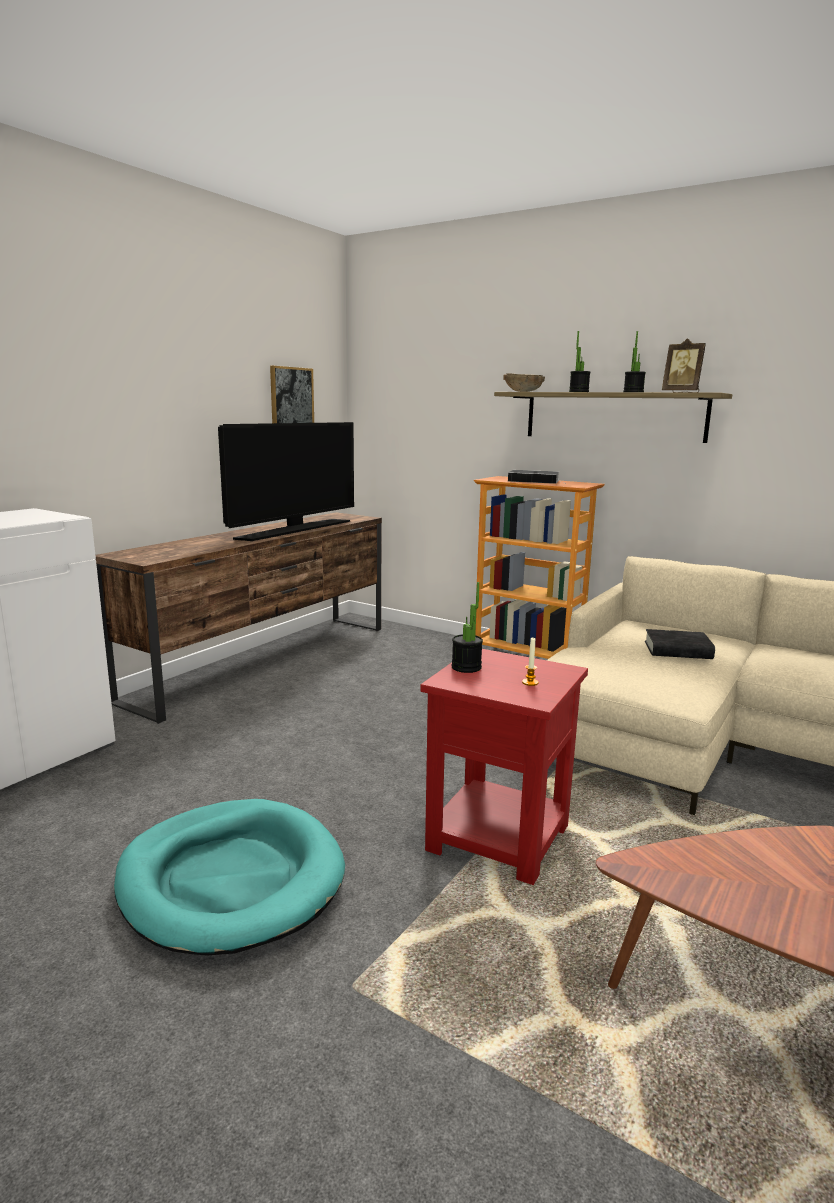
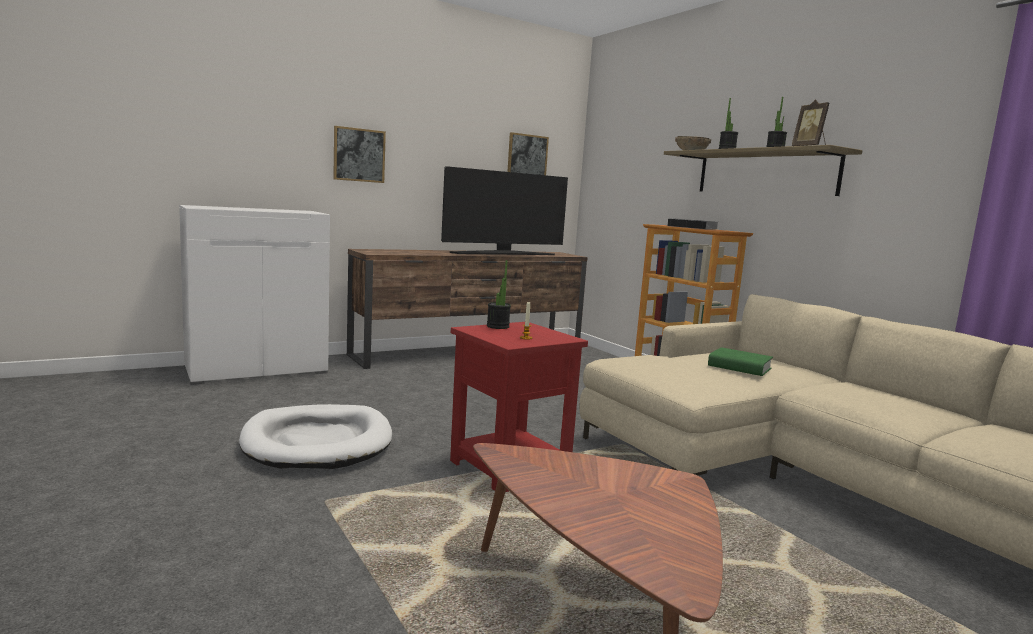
camera: 25 degrees right, 5 degrees down
turquoise dog bed [114,799,345,956] -> white dog bed [239,404,392,469]
black book [645,629,715,659] -> green book [708,347,773,376]
none -> picture [333,126,386,183]

